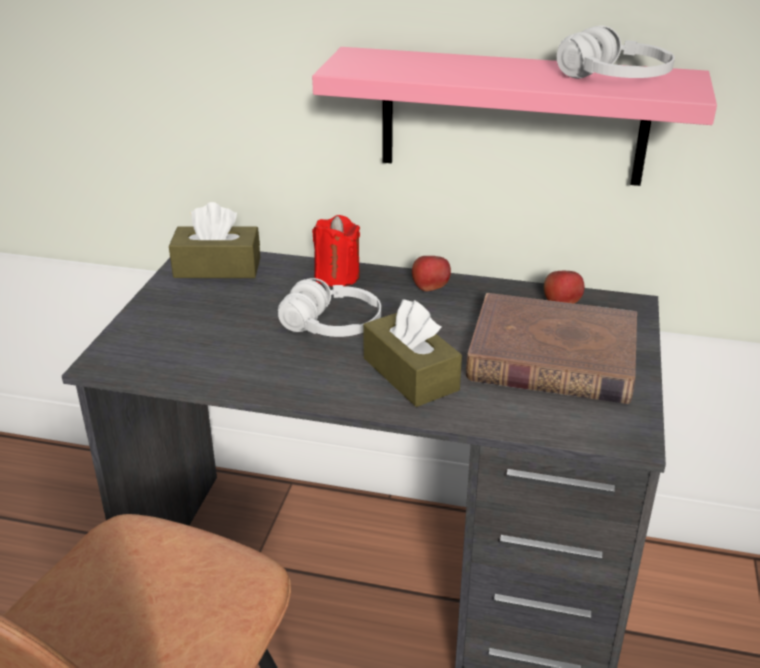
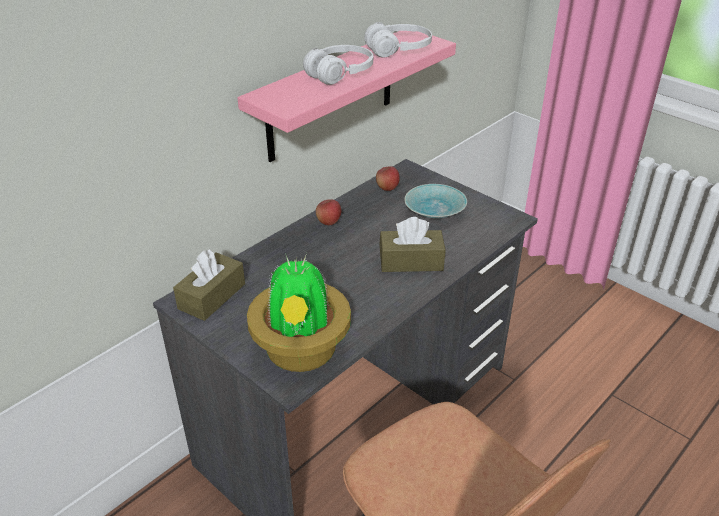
camera: 60 degrees left, 5 degrees up
white headphones [278,278,381,337] -> white headphones moved to [303,45,373,85]
red candle [312,215,360,287] -> none
brown book [466,293,637,404] -> turquoise bowl [404,184,467,219]
none -> potted plant [247,253,351,372]

